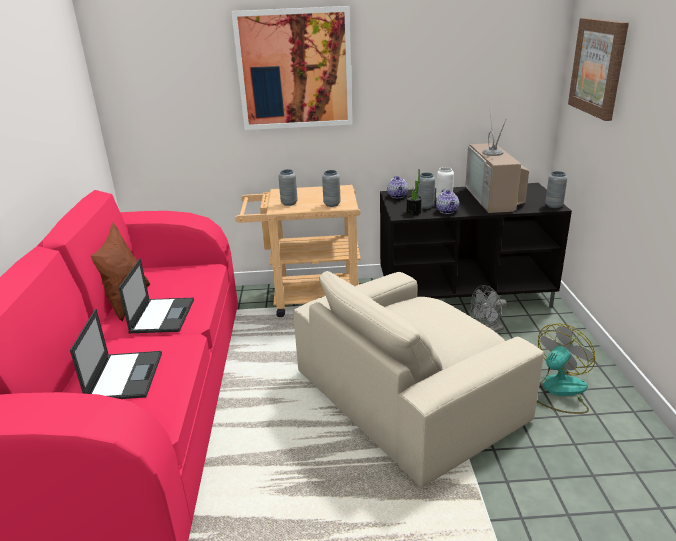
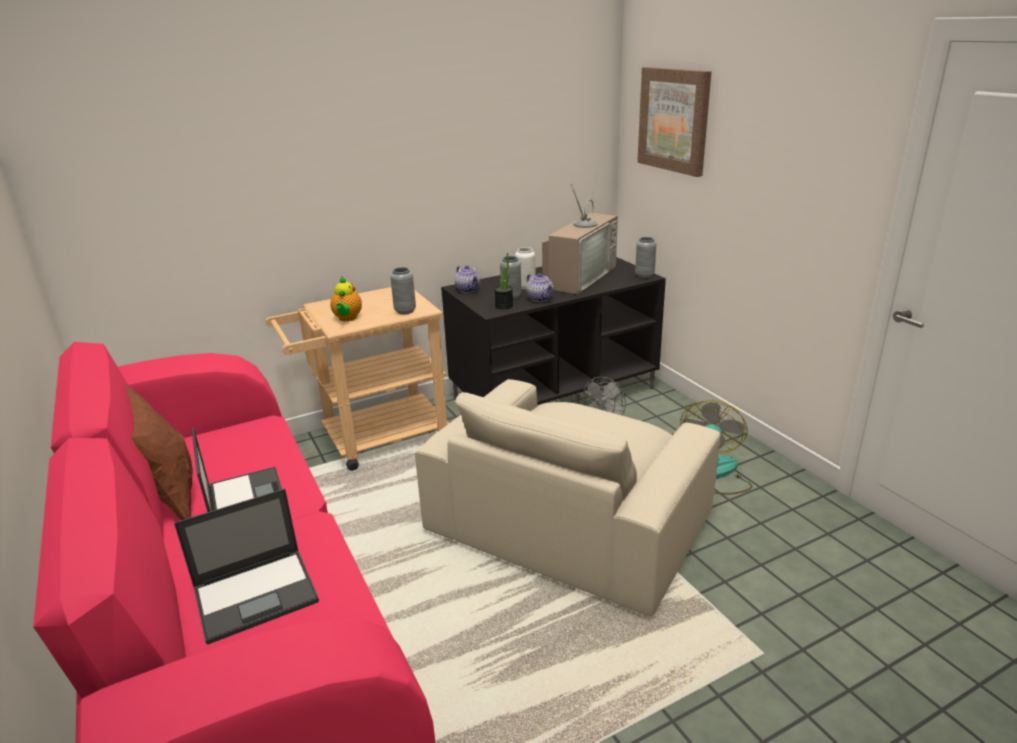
camera: 25 degrees left, 0 degrees up
laptop [70,309,162,399] -> laptop turned 90 degrees clockwise [174,489,319,645]
picture [231,6,353,130] -> none
grey vase [278,169,298,206] -> teapot [330,277,362,321]
television [466,107,529,213] -> television turned 120 degrees counterclockwise [542,172,618,294]

